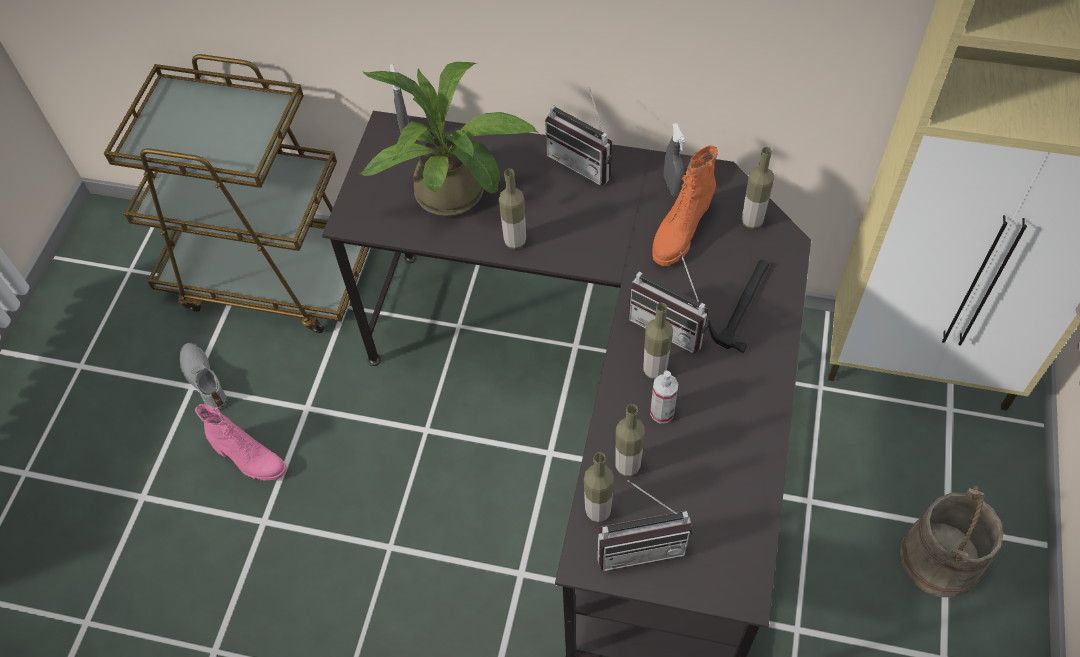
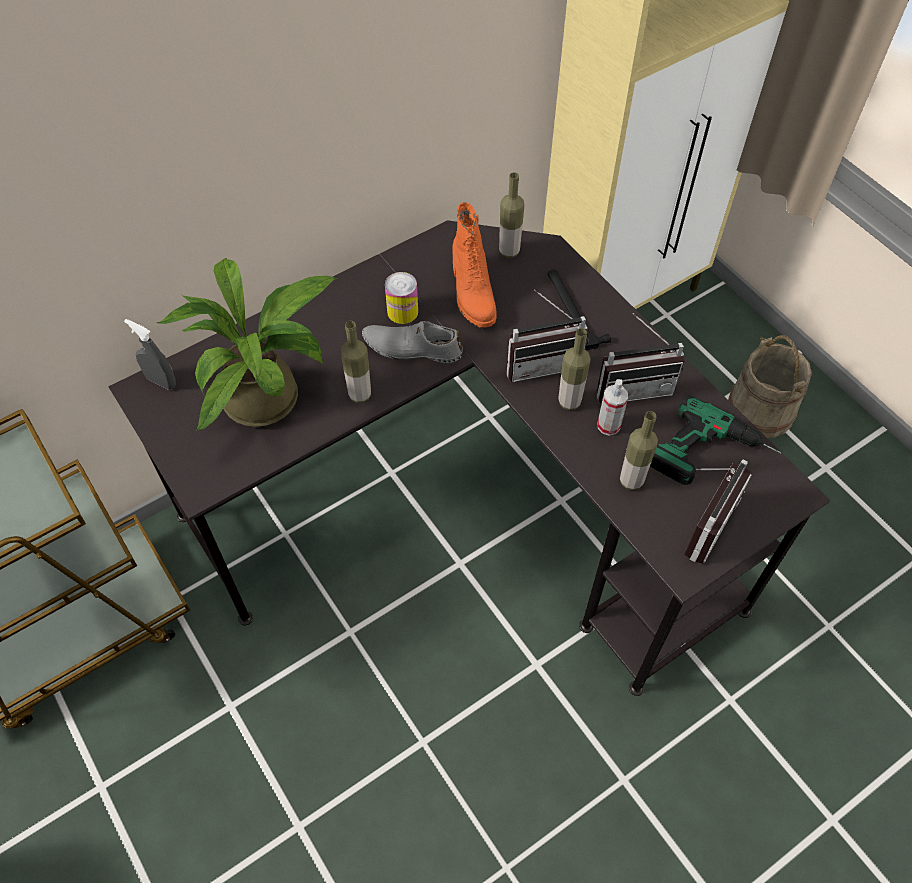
camera: 50 degrees left, 0 degrees up
grey shoe [180,343,227,410] -> grey shoe moved to [362,321,463,363]
pink boot [195,404,287,481] -> none
radio [545,87,613,186] -> radio moved to [597,313,684,404]
bottle [584,452,614,523] -> none
grey spray bottle [664,123,685,197] -> none
none -> can [385,272,418,324]
none -> power drill [650,395,781,485]

